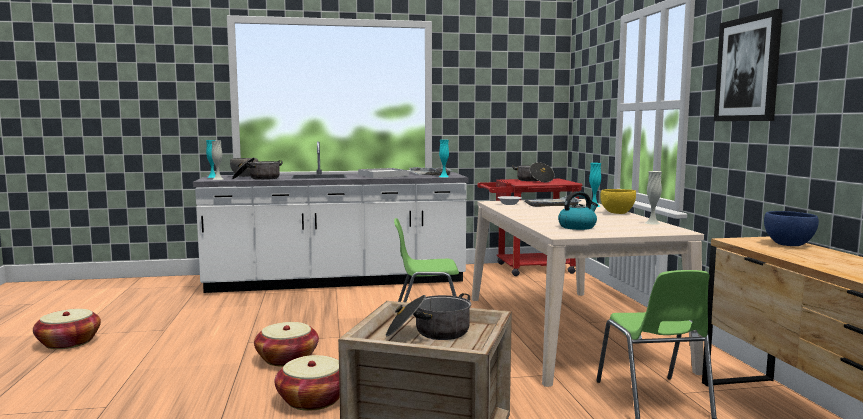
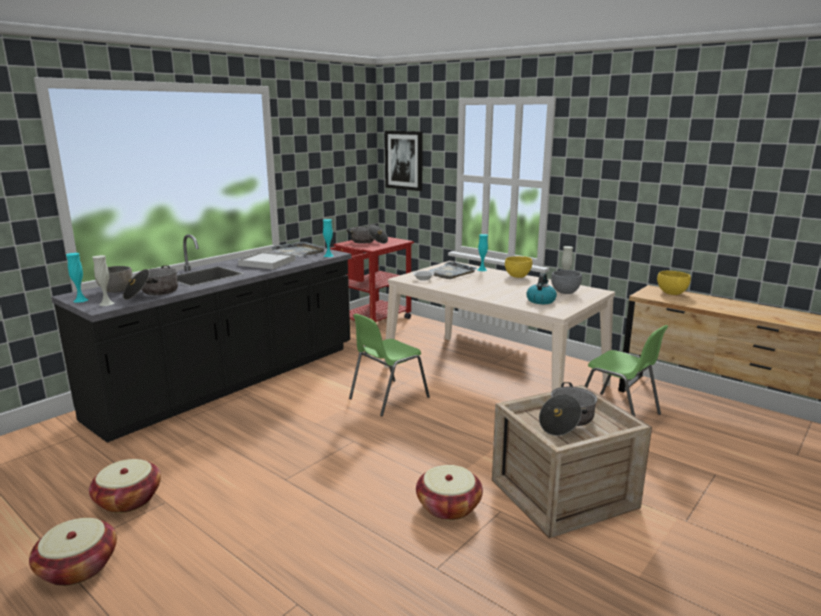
camera: 40 degrees left, 10 degrees up
white counter [193,141,468,293] -> black counter [51,234,352,443]
basket [254,322,319,367] -> basket moved to [89,459,161,513]
picture [714,9,783,121] -> picture moved to [385,131,423,191]
blue bowl [764,211,819,246] -> yellow bowl [657,271,691,295]
none -> grey bowl [551,270,582,294]

